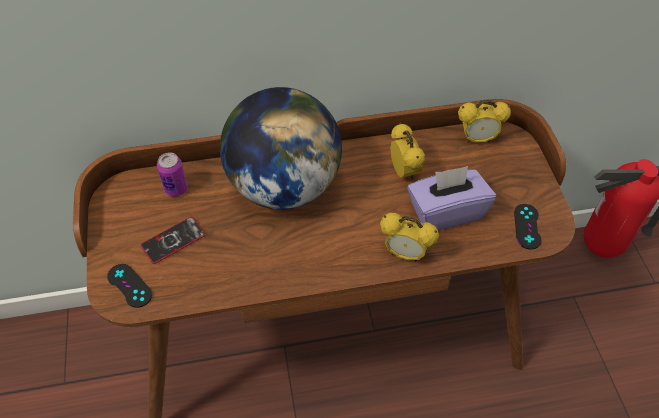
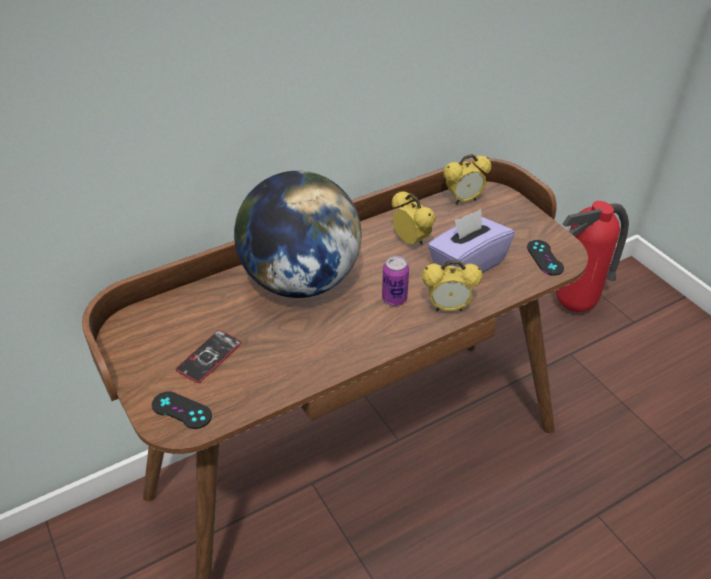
camera: 20 degrees left, 10 degrees down
can [157,152,188,197] -> can moved to [382,256,409,306]

